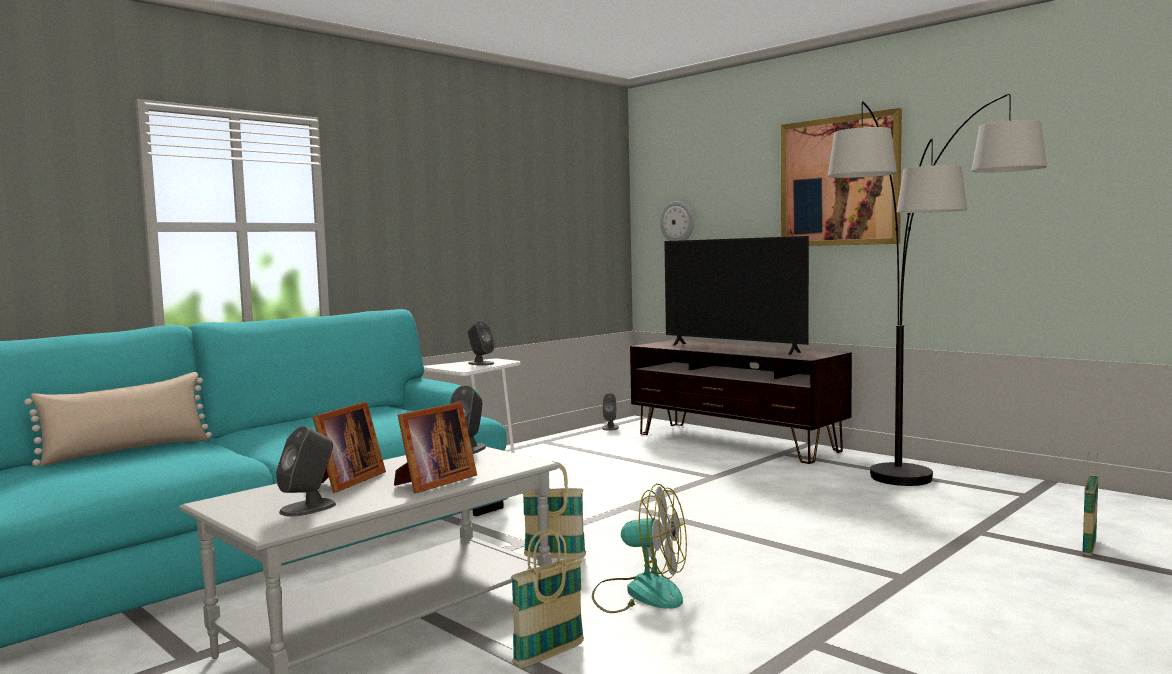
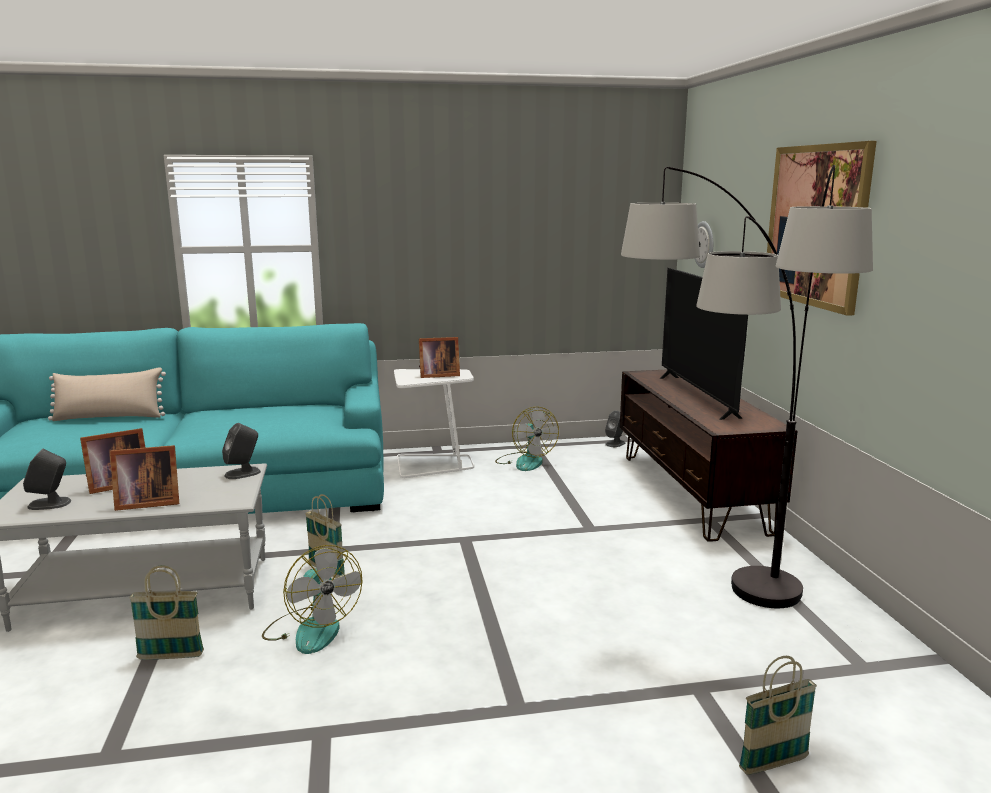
camera: 35 degrees right, 10 degrees up
grey speaker [468,321,495,366] -> picture frame [419,337,460,378]
none -> fan [495,407,559,471]

